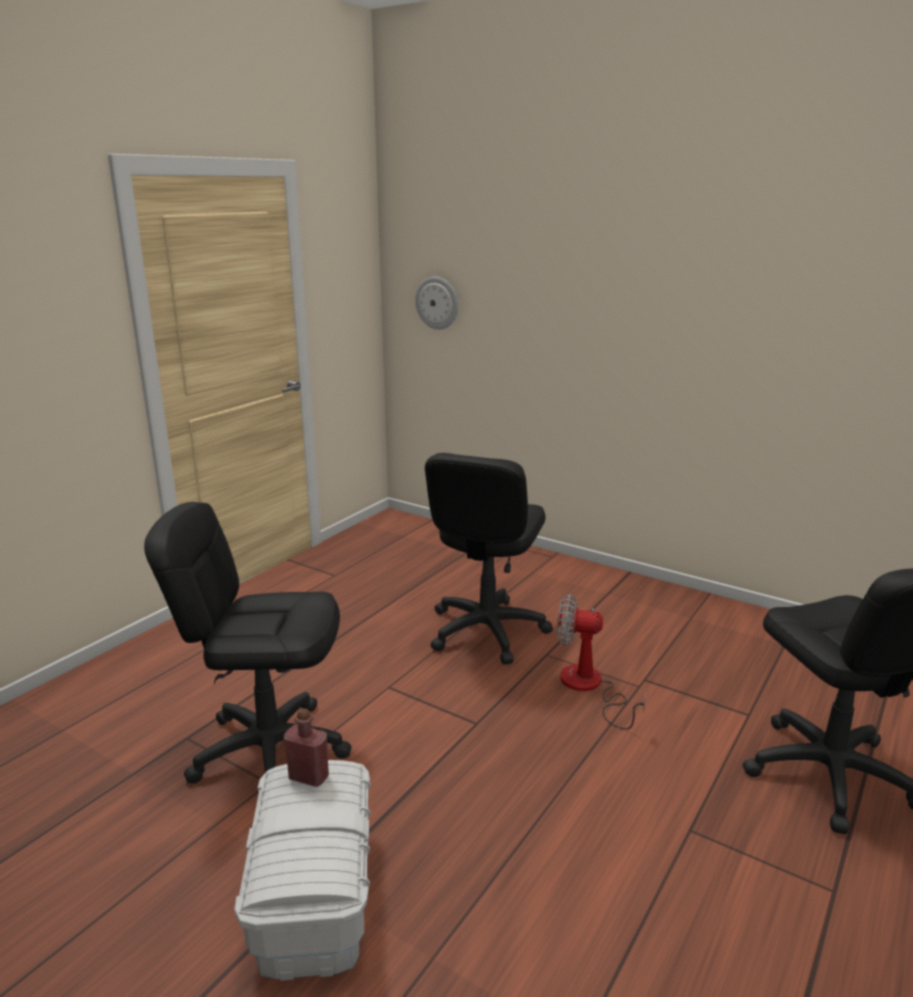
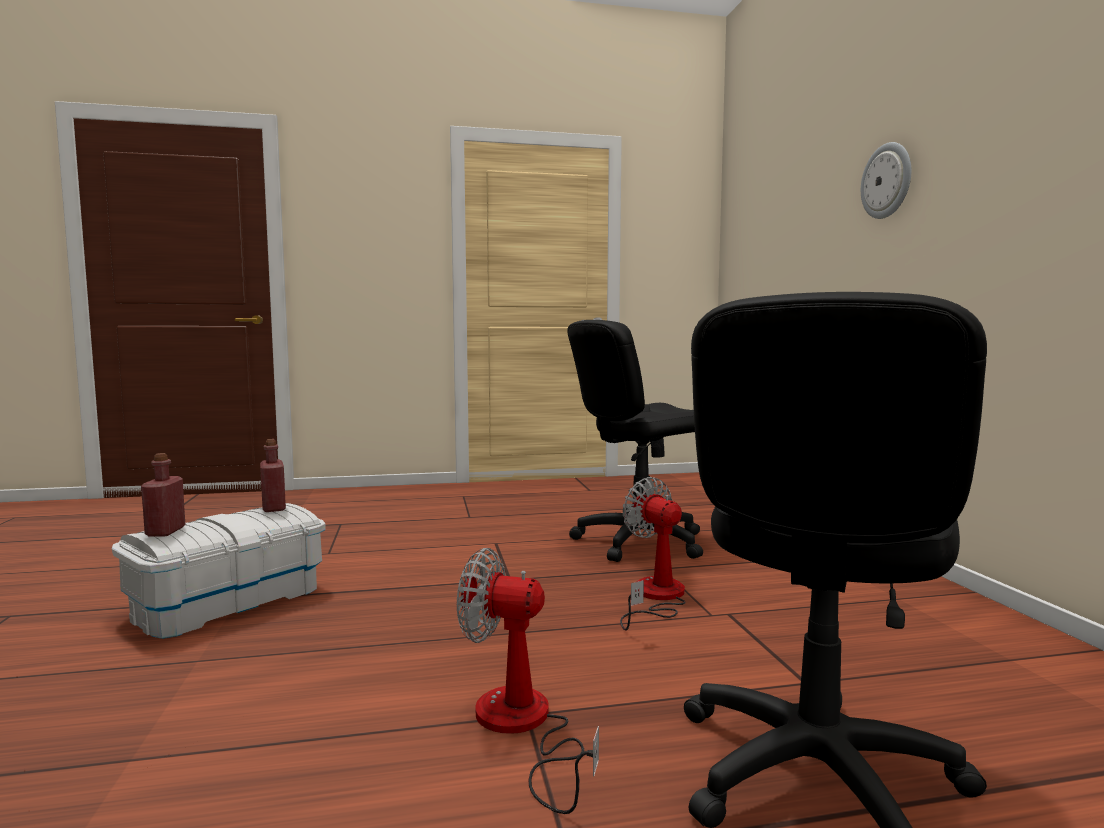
camera: 45 degrees right, 15 degrees down
black office chair [144,502,351,784] -> none
wall clock [415,276,458,329] -> wall clock moved to [861,142,911,219]
none -> red bottle [141,453,185,537]
none -> fan [457,548,599,814]

